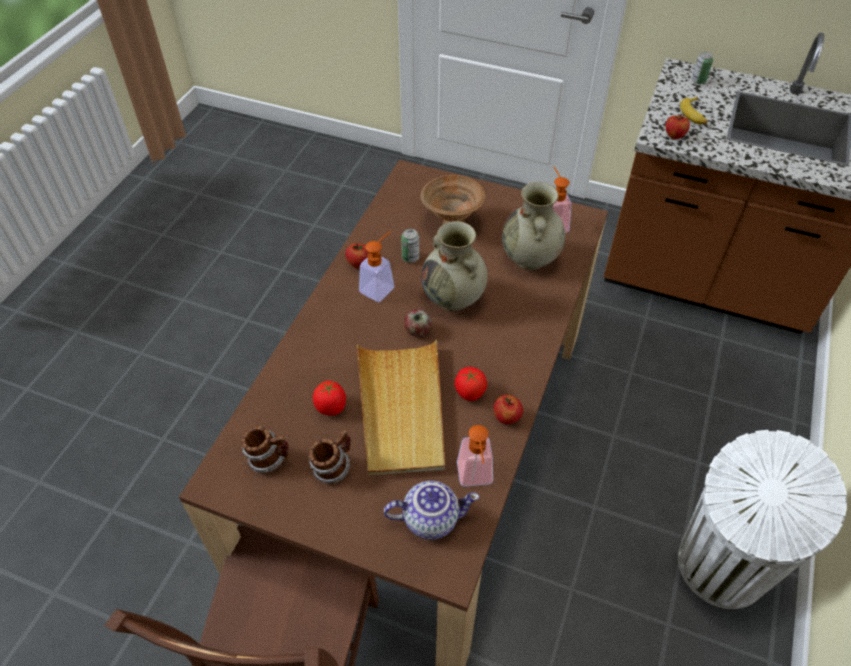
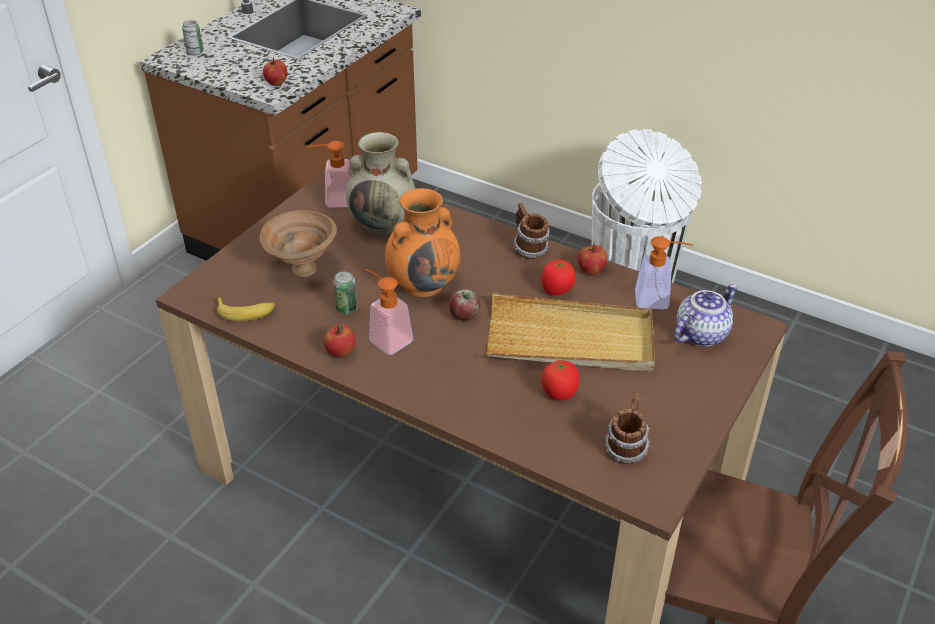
camera: 80 degrees left, 10 degrees down
mug [308,429,351,484] -> mug moved to [513,203,550,259]
teapot [384,481,479,540] -> teapot turned 45 degrees clockwise [674,284,738,346]
beige vase [421,221,488,311] -> orange vase [385,188,460,297]
banana [680,96,708,124] -> banana moved to [216,297,276,322]

